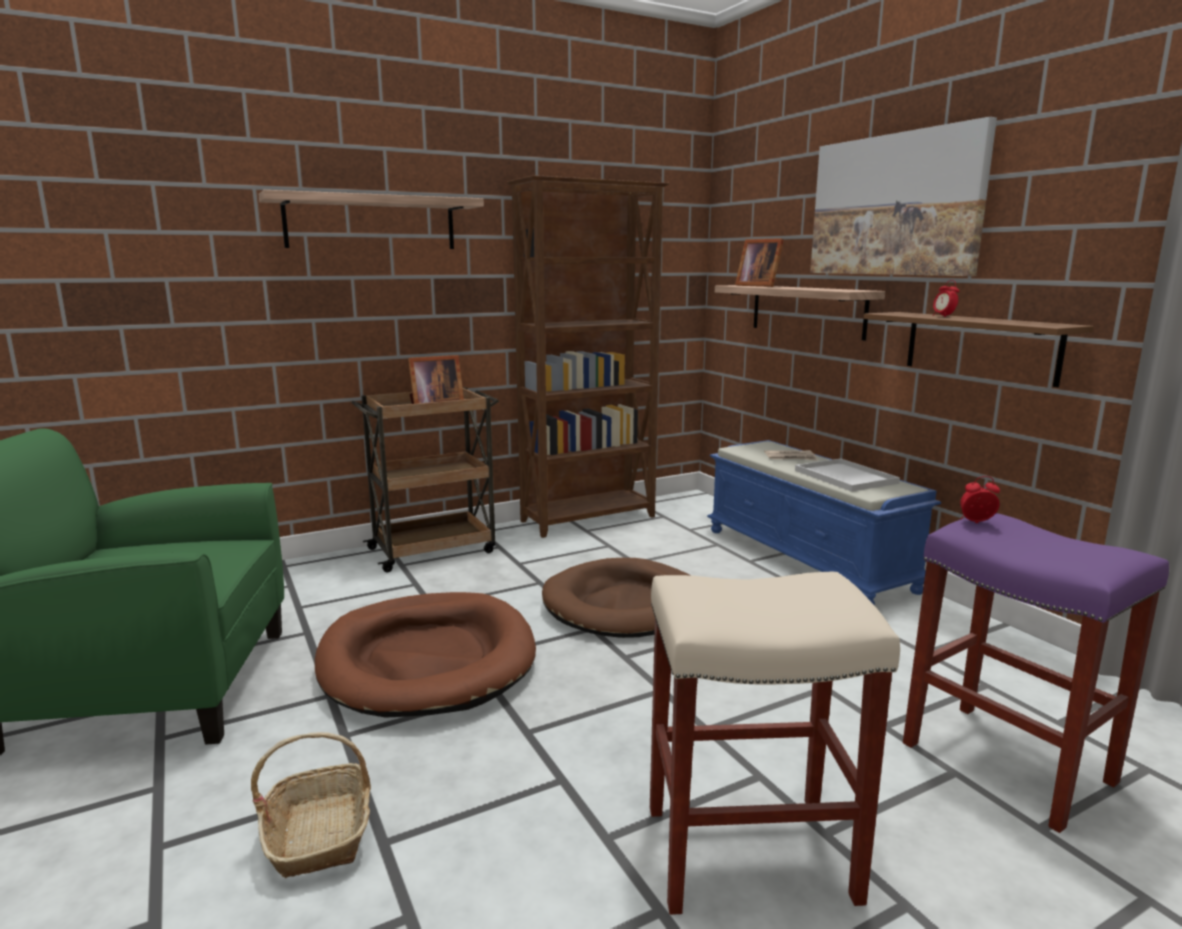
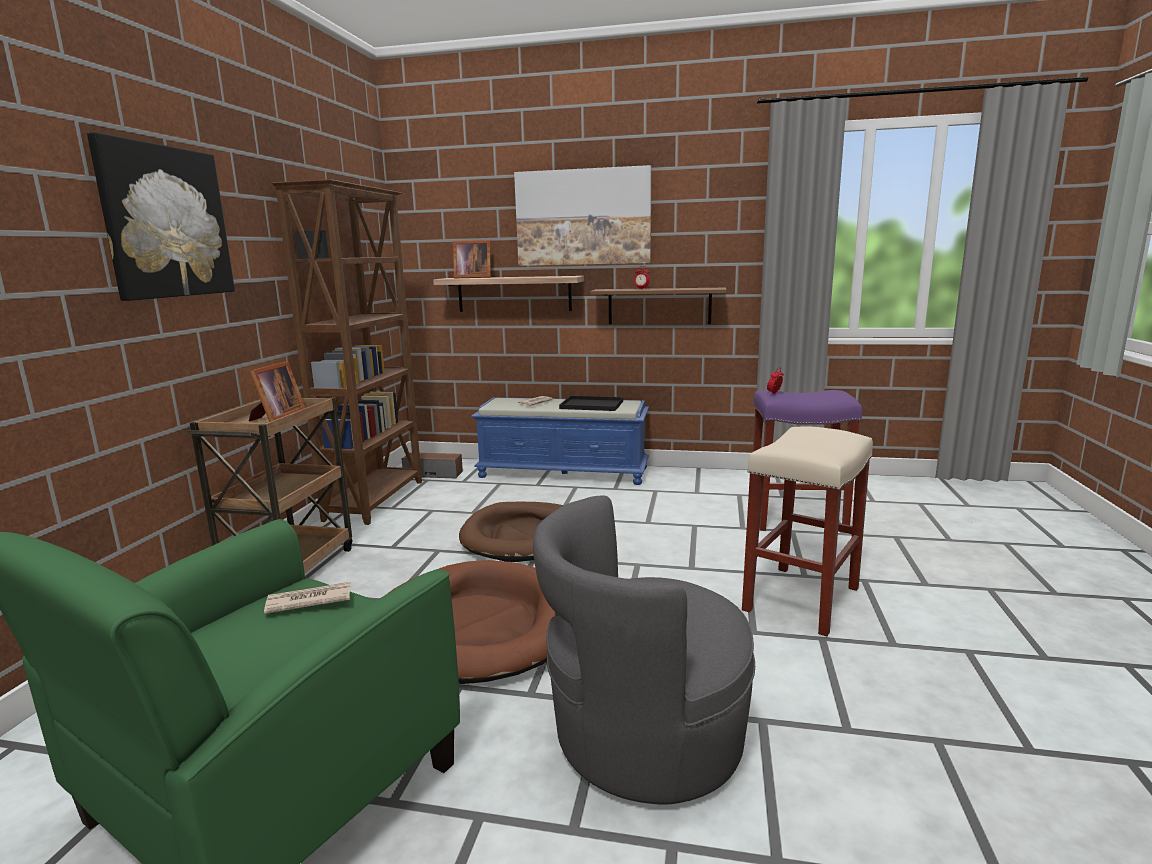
camera: 50 degrees left, 0 degrees up
basket [251,732,371,878] -> grey armchair [533,495,755,805]
shelf [259,190,484,249] -> picture [87,132,235,301]
white tray [795,458,900,492] -> black tray [559,396,623,411]
none -> newspaper [264,582,351,614]
none -> speaker [402,452,463,478]

